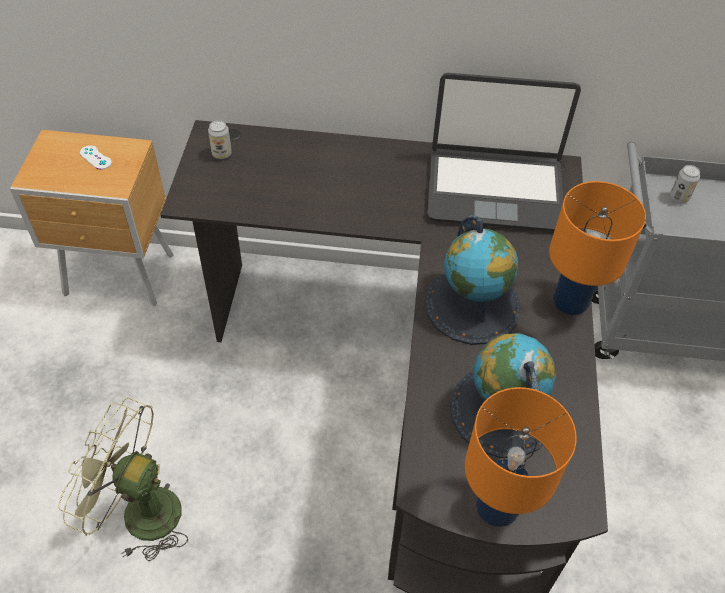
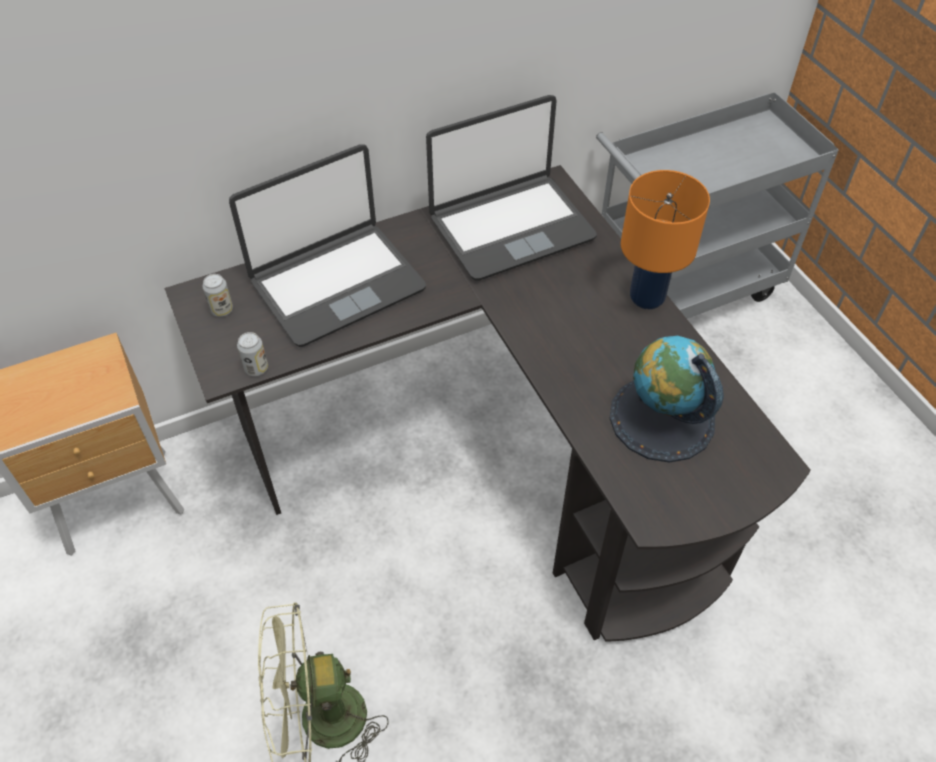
camera: 30 degrees left, 0 degrees up
white game controller [80,145,112,170] -> none
globe [425,215,521,345] -> none
orange table lamp [465,387,577,527] -> none
can [670,165,700,203] -> can moved to [237,332,268,376]
none -> laptop [229,144,426,347]

